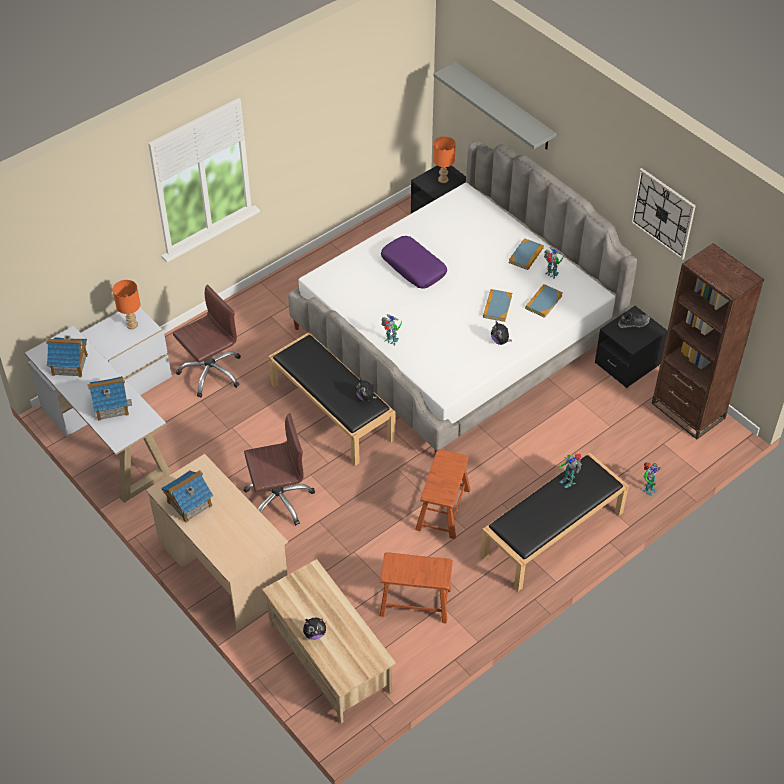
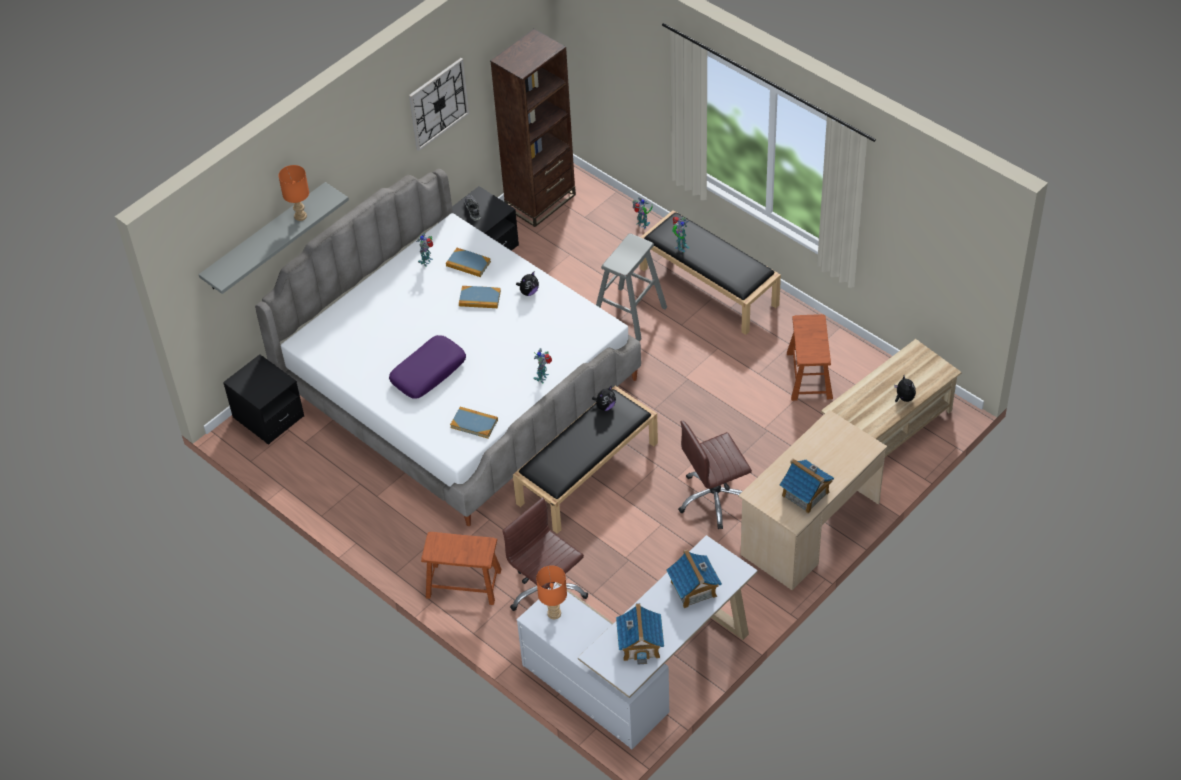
camera: 95 degrees left, 0 degrees up
brown office chair [244,413,315,525] -> brown office chair turned 90 degrees counterclockwise [678,421,752,529]
brown stool [415,449,471,539] -> brown stool moved to [421,532,501,605]
orange table lamp [433,136,456,183] -> orange table lamp moved to [278,165,309,221]
book [509,238,544,270] -> book moved to [450,407,498,438]
none -> grey stool [596,233,667,342]

